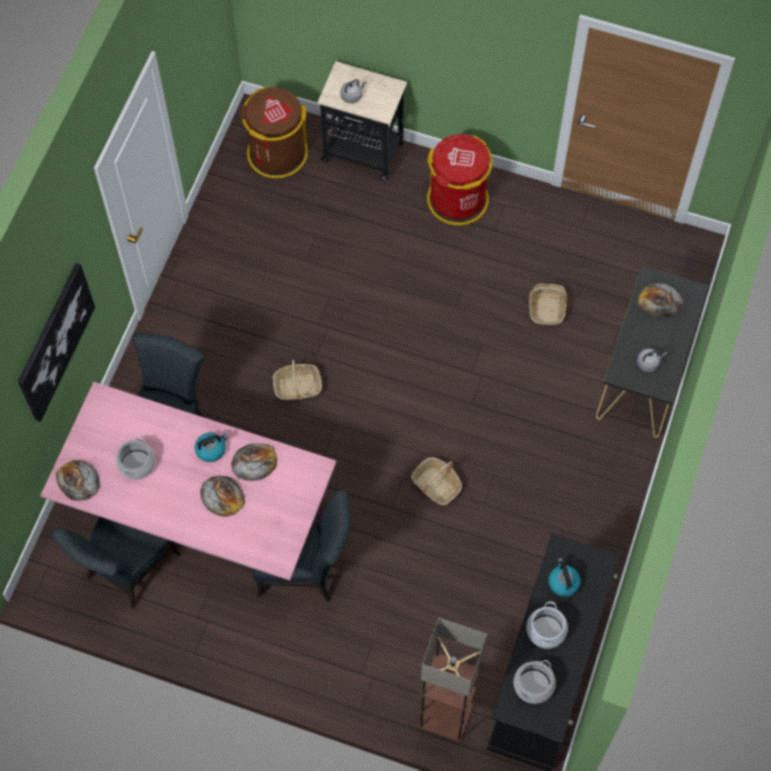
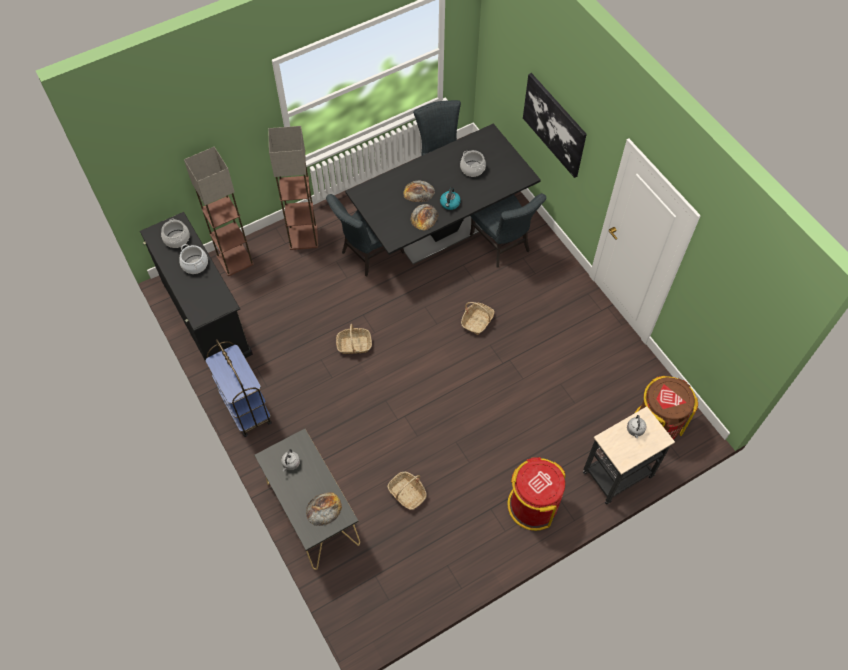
camera: 130 degrees right, 5 degrees down
pink dining table [40,382,337,581] -> black dining table [345,123,541,265]
bread [56,460,100,501] -> none
kettle [548,558,581,597] -> none
none -> blue cart [206,339,272,437]
none -> floor lamp [268,126,318,250]

